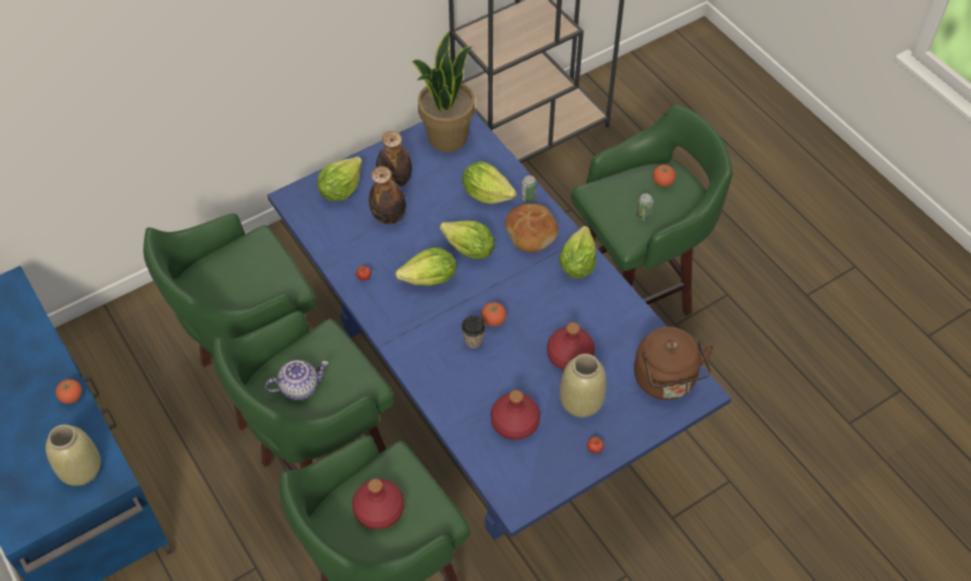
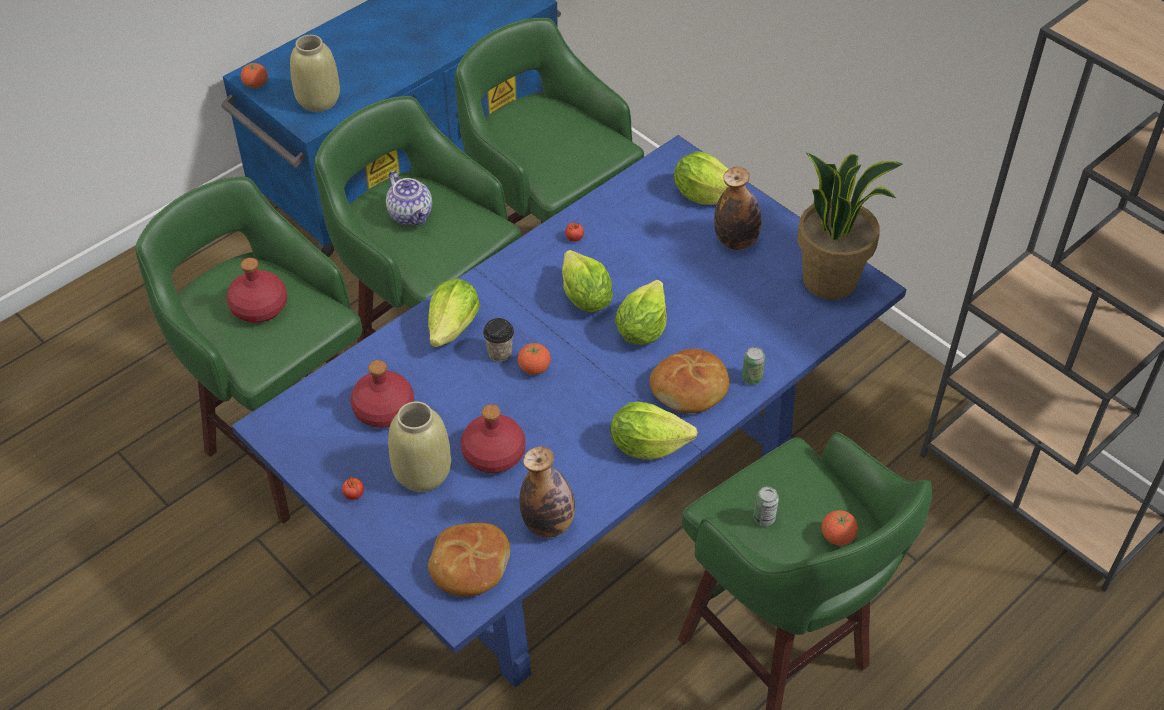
camera: 80 degrees right, 5 degrees down
tomato [56,379,82,404] -> tomato moved to [241,63,268,88]
bottle [369,166,406,224] -> bottle moved to [519,447,575,537]
lettuce [462,161,517,204] -> lettuce moved to [428,279,480,347]
brown kettle [634,327,714,400] -> bread [428,523,510,597]

